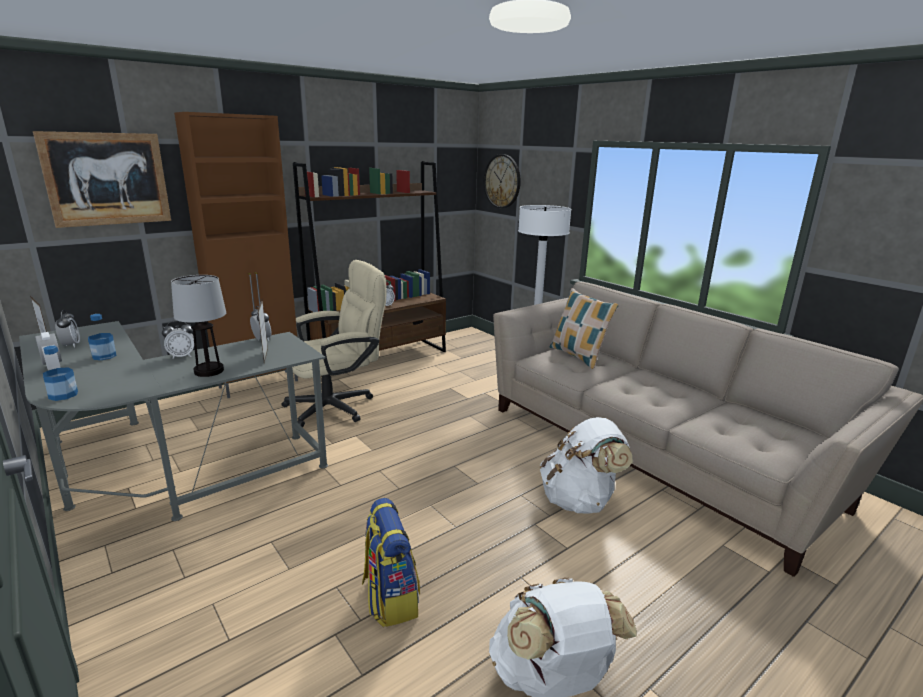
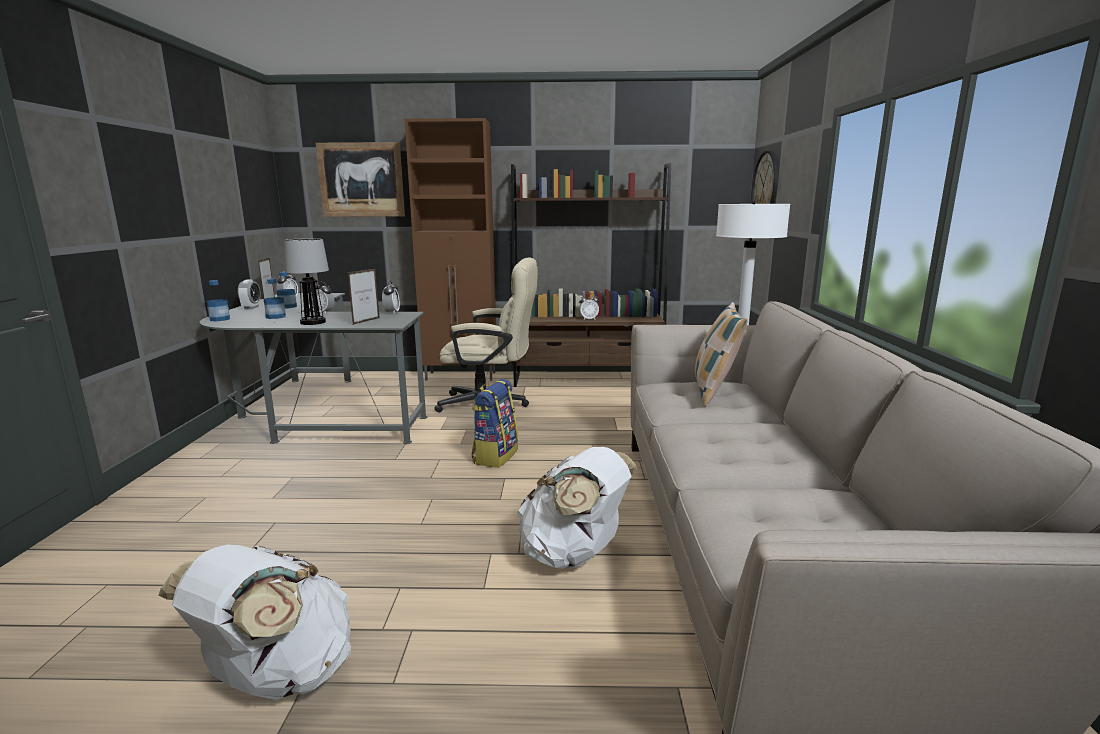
camera: 40 degrees right, 5 degrees down
backpack [362,498,420,627] -> backpack moved to [471,379,518,468]
none -> bottle [264,278,286,319]

